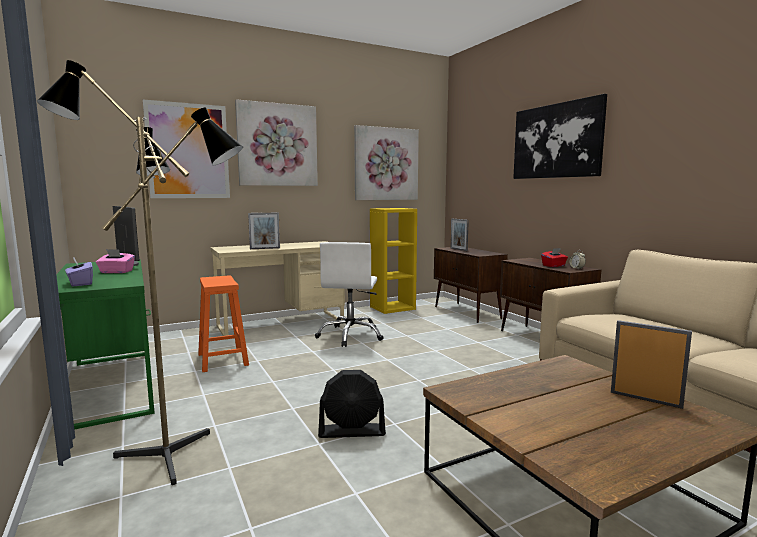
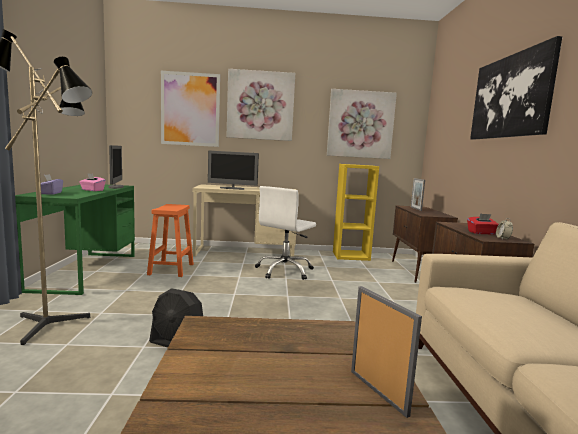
camera: 25 degrees right, 0 degrees up
picture frame [248,213,280,249] -> monitor [208,151,259,190]

